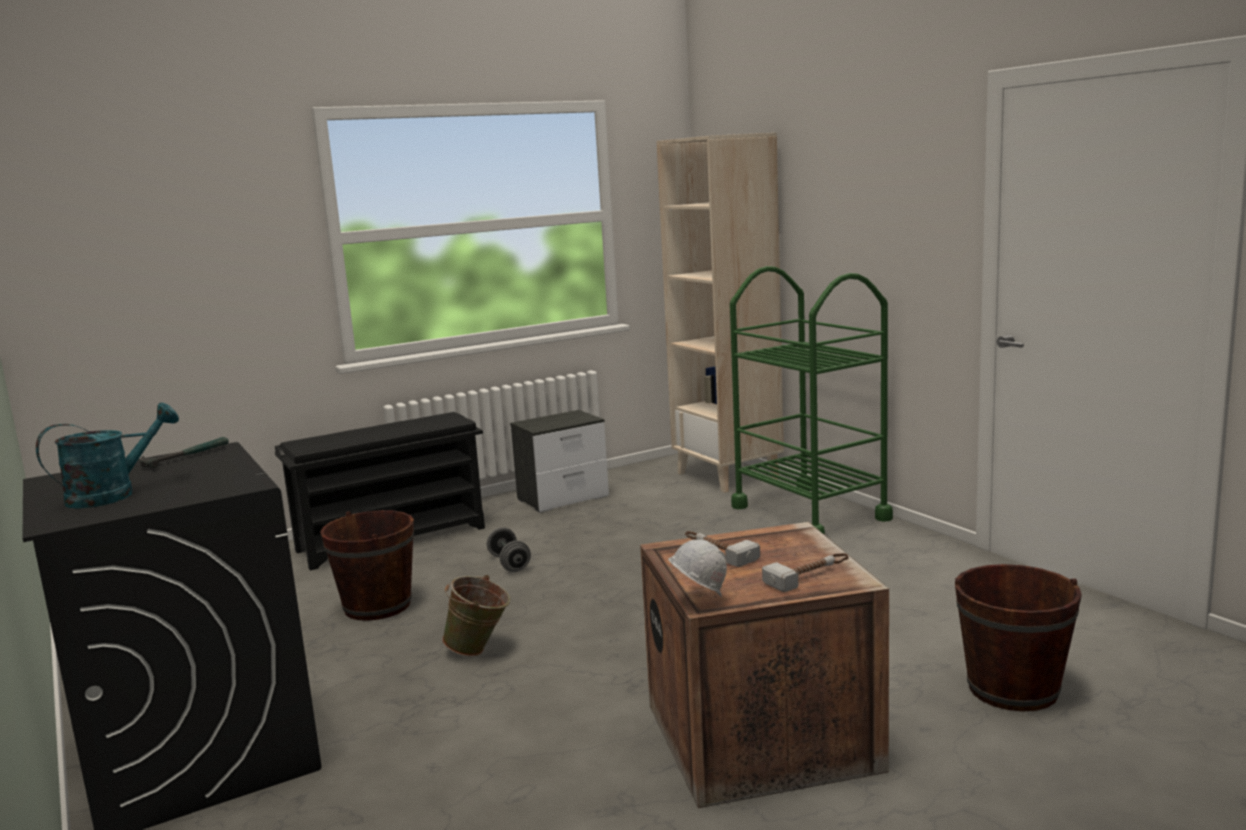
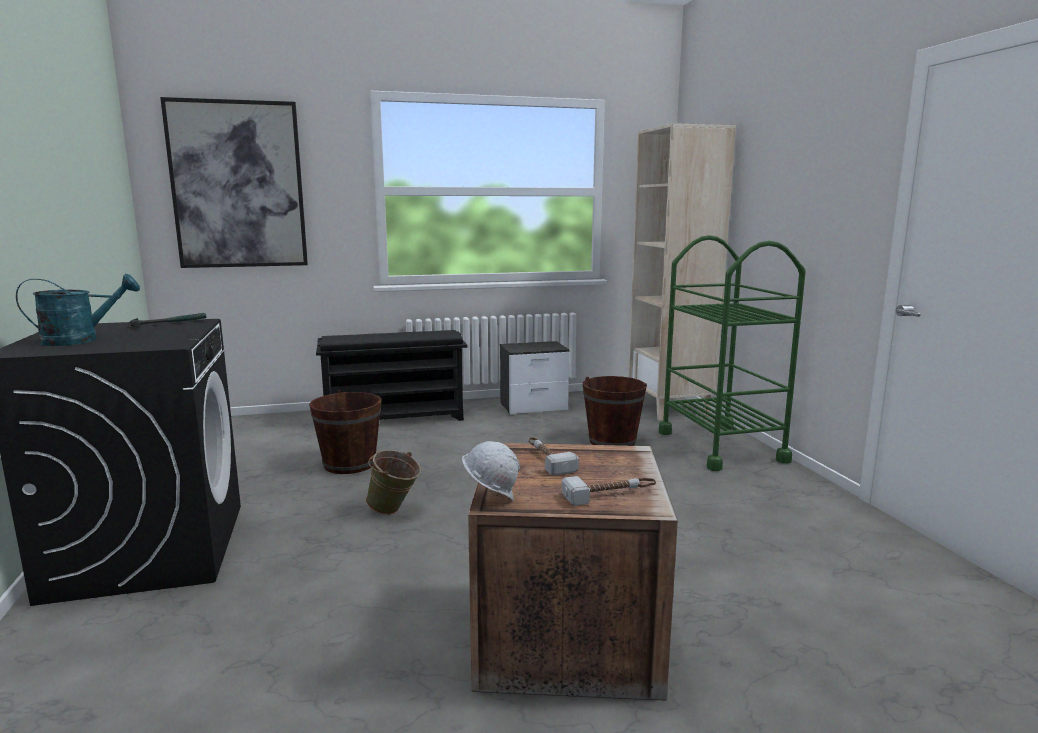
camera: 15 degrees right, 0 degrees up
grey dumbbell [487,527,531,572] -> none
brown bucket [955,564,1082,712] -> brown bucket moved to [582,376,647,446]
none -> picture [160,97,308,268]

